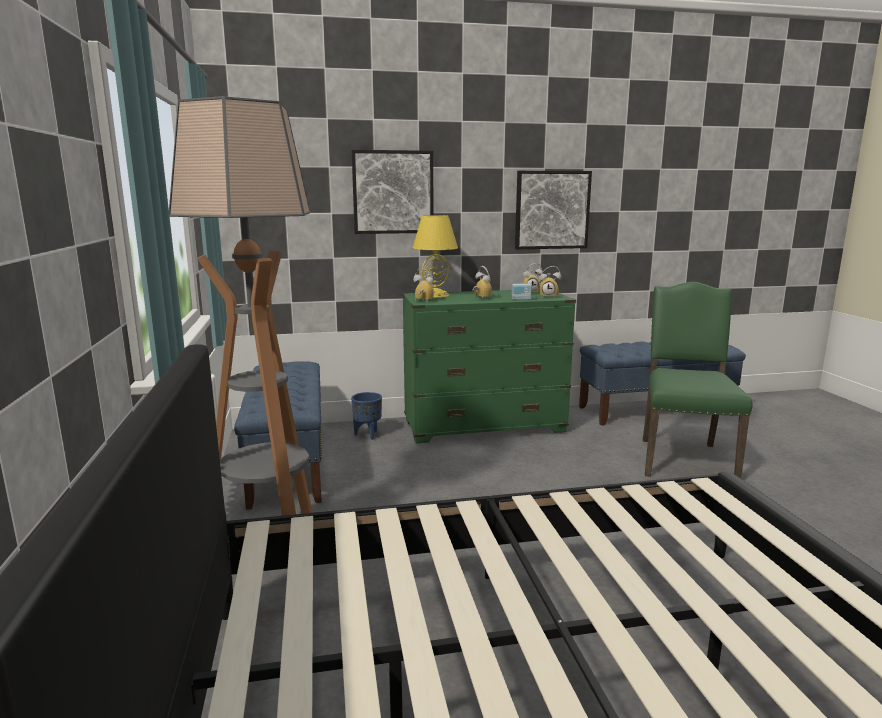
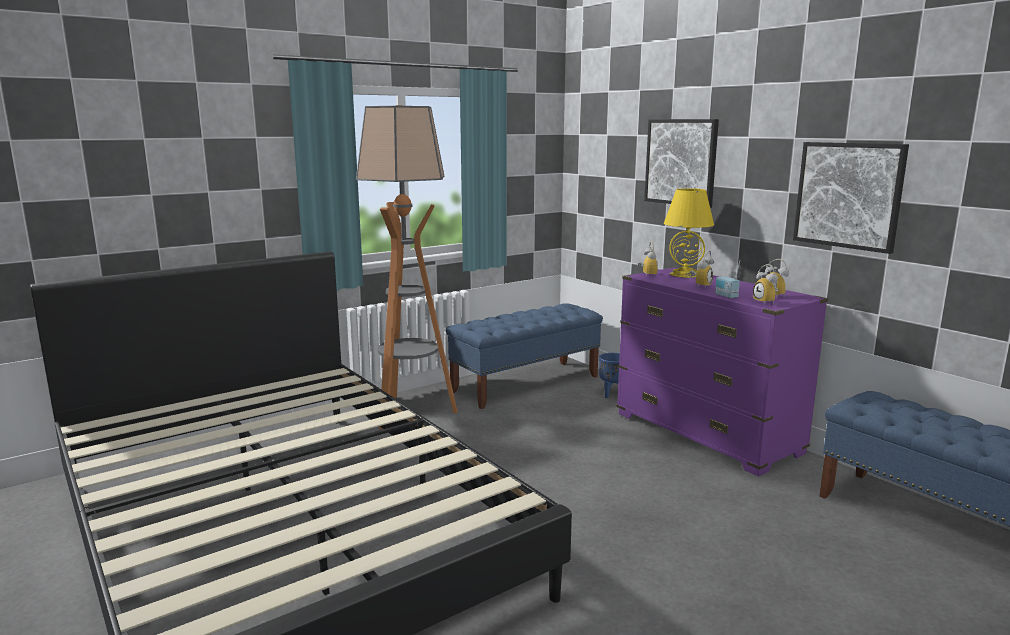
camera: 65 degrees right, 0 degrees up
green dresser [402,290,576,444] -> purple dresser [617,267,828,477]
green chair [643,282,752,478] -> none

